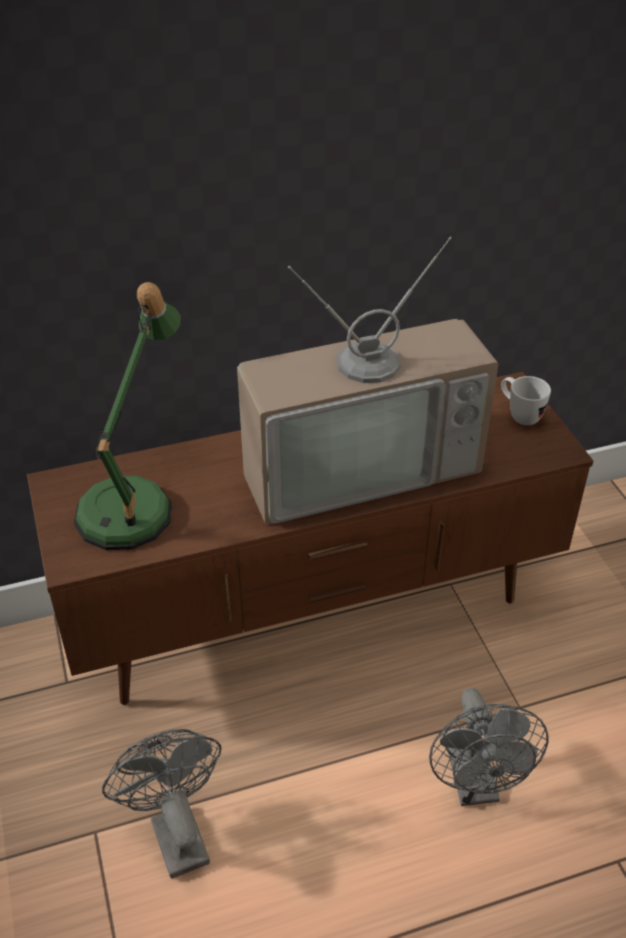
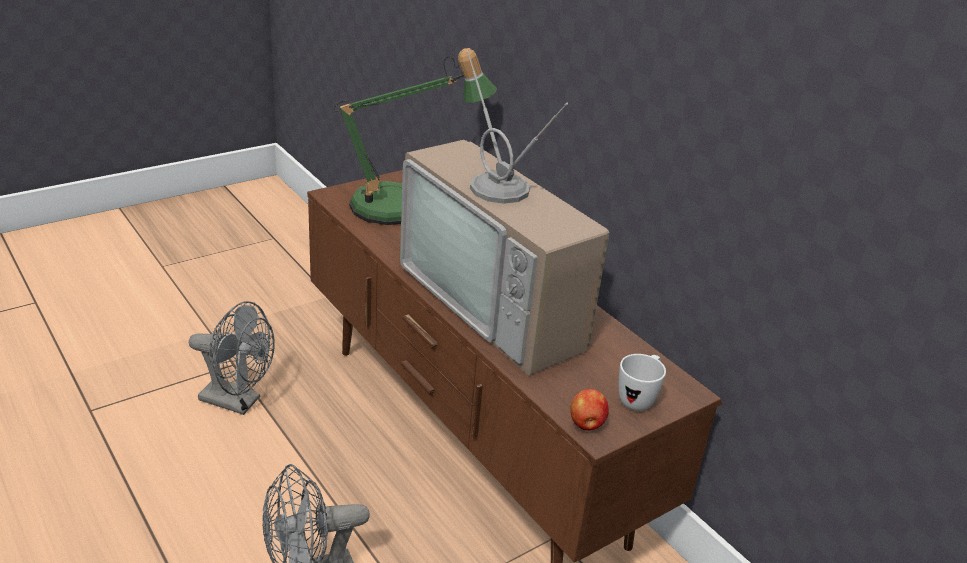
camera: 70 degrees right, 10 degrees down
grey fan [102,729,222,879] -> grey fan turned 60 degrees clockwise [189,301,275,415]
none -> apple [570,389,609,430]

